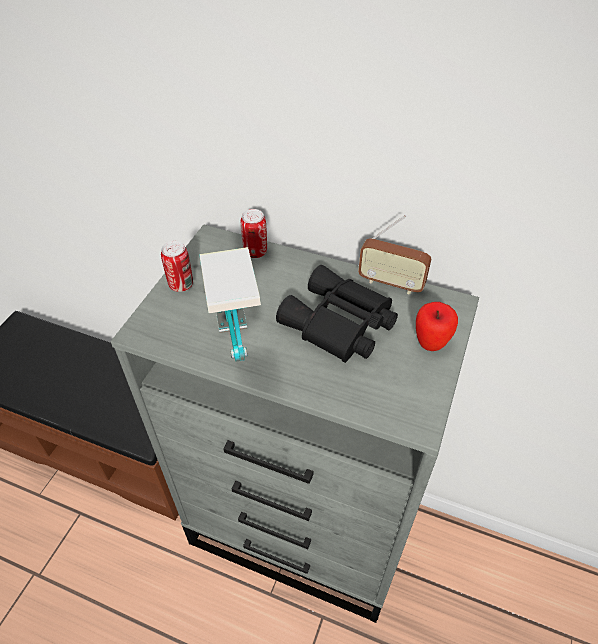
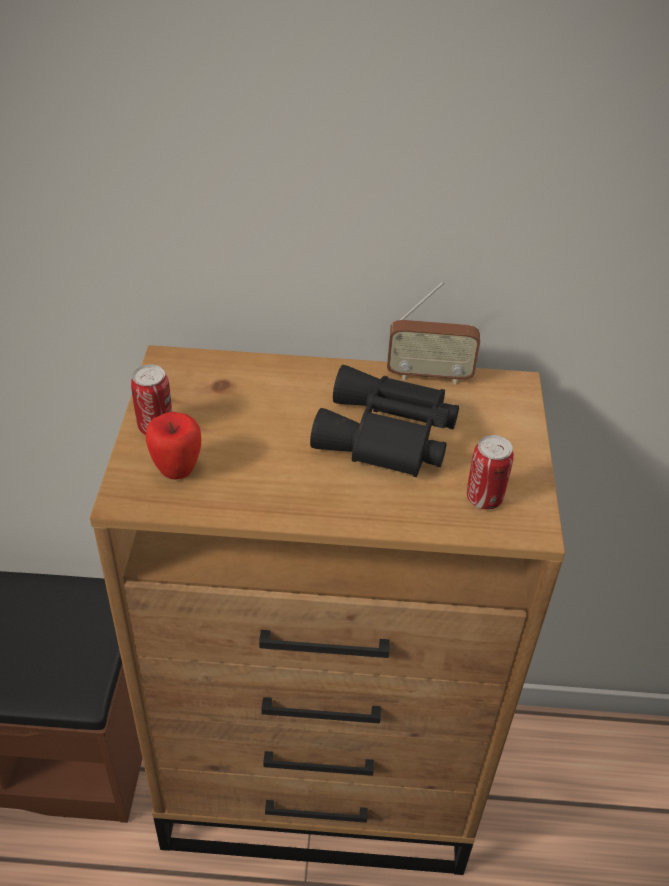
camera: 20 degrees left, 5 degrees down
grey dresser [111,225,479,623] -> brown dresser [90,345,565,875]
table lamp [199,247,261,362] -> none
can [241,209,267,258] -> can moved to [467,435,514,510]
apple [416,302,458,351] -> apple moved to [146,412,201,479]

